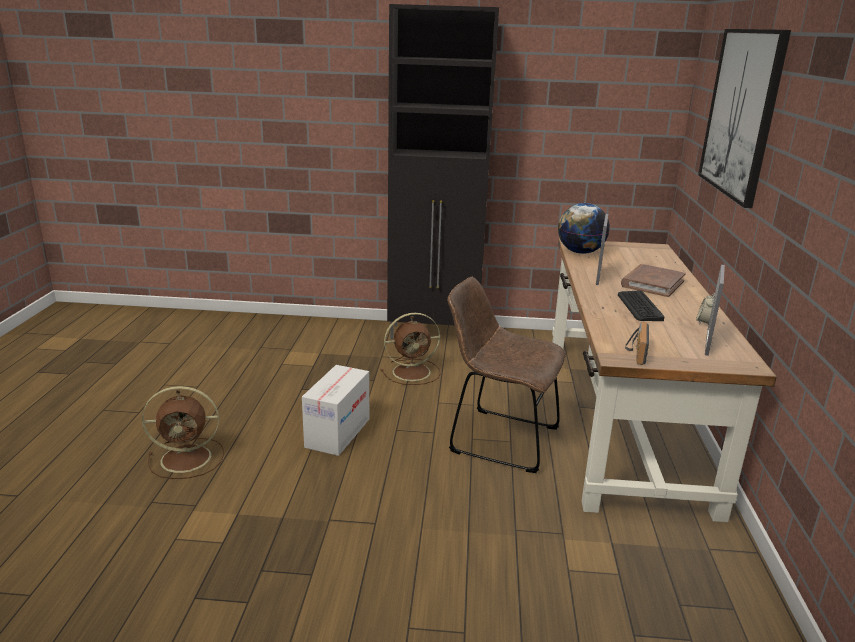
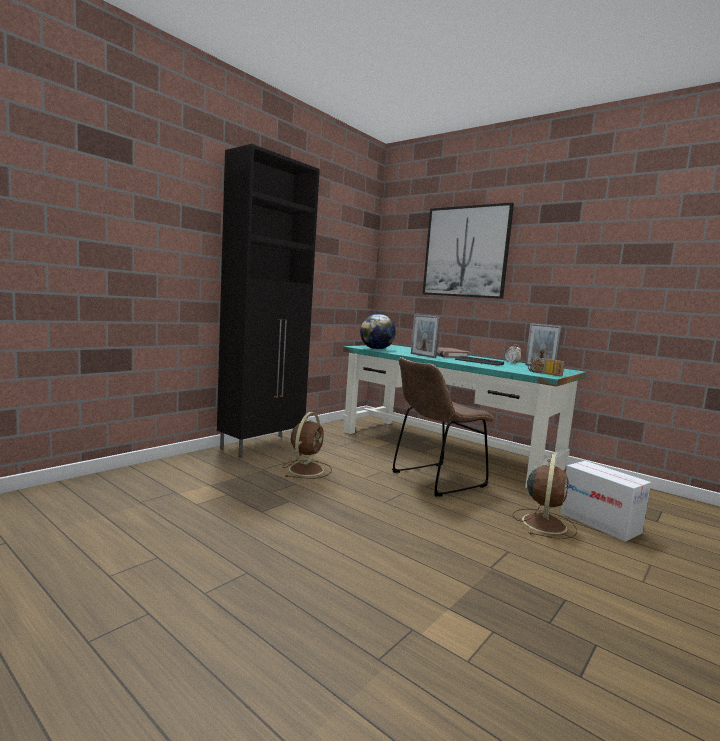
camera: 55 degrees left, 15 degrees down
brown fan [142,386,224,479] -> brown fan moved to [513,454,577,539]
cardboard box [302,365,369,456] -> cardboard box moved to [560,461,651,542]
brown desk [552,239,777,523] -> turquoise desk [343,344,587,488]

